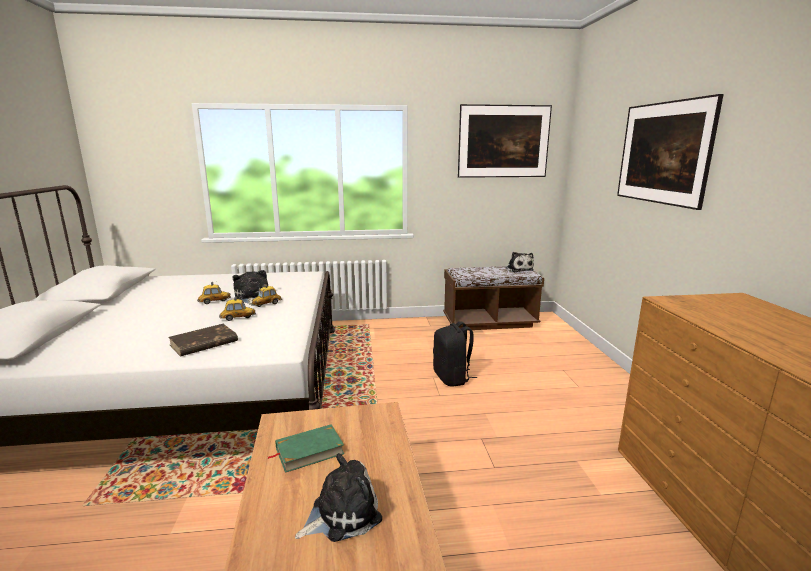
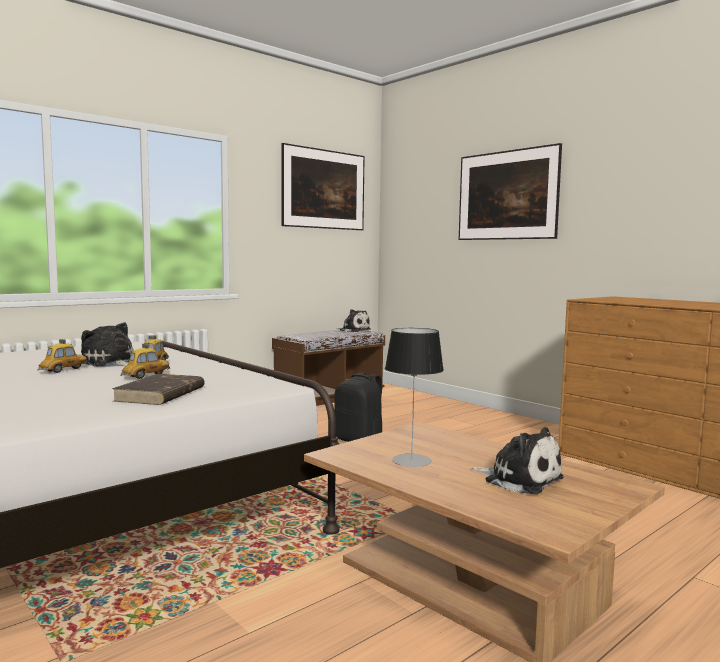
camera: 35 degrees left, 10 degrees down
green book [267,424,344,473] -> table lamp [385,328,444,467]
plush toy [295,453,382,542] -> plush toy turned 105 degrees clockwise [471,427,564,495]

